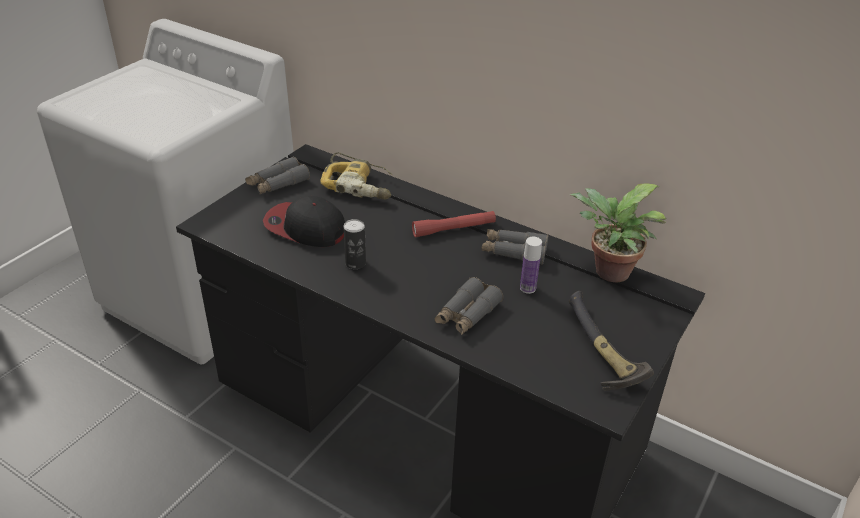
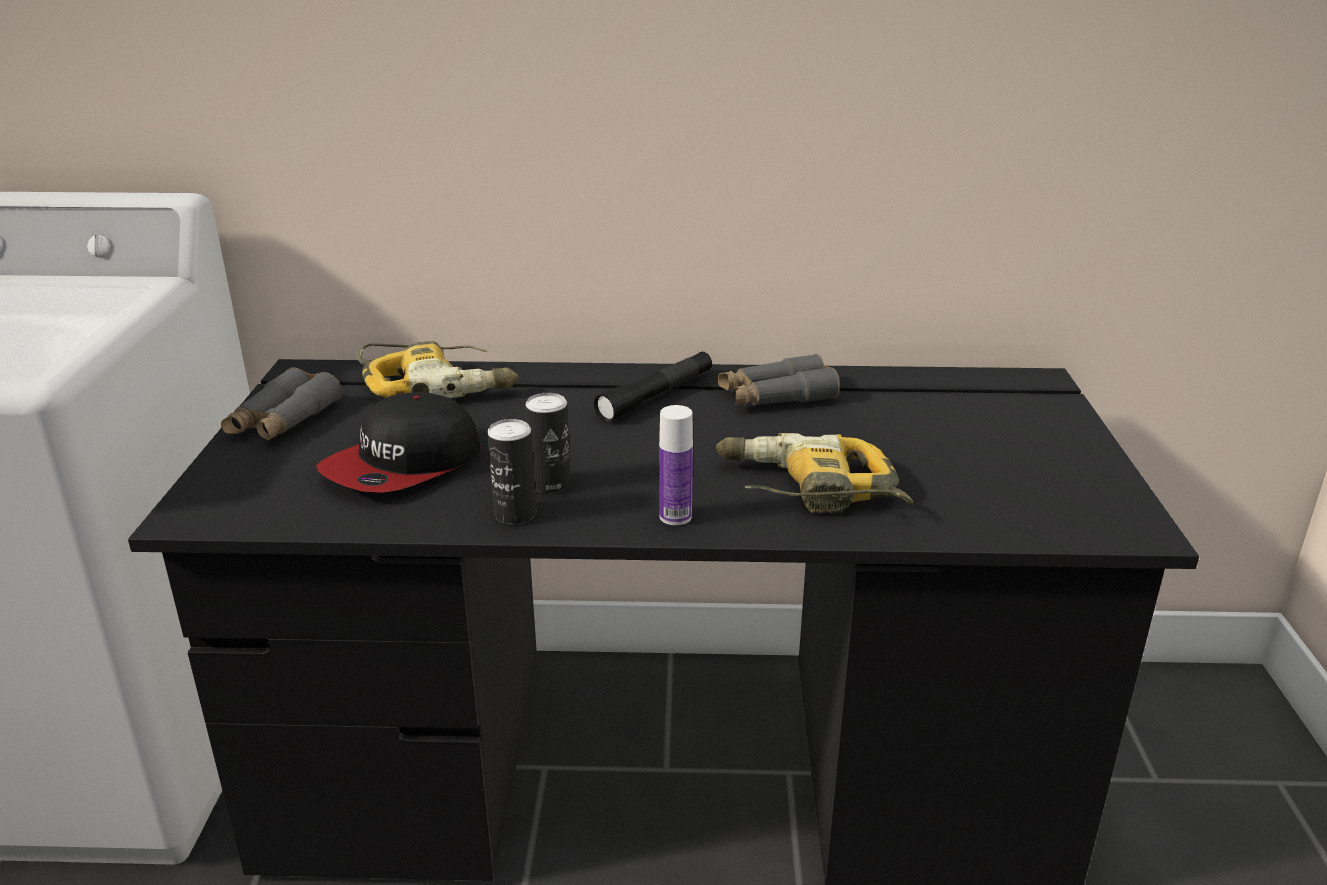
camera: 30 degrees left, 10 degrees down
cap [263,196,345,247] -> cap turned 45 degrees counterclockwise [316,392,481,493]
red flashlight [412,211,496,237] -> black flashlight [594,352,712,422]
grey binoculars [435,277,503,335] -> power drill [716,433,913,514]
bottle [520,237,542,294] -> bottle moved to [659,405,693,525]
hammer [569,291,654,390] -> none
potted plant [570,184,666,282] -> none
none -> can [487,419,536,524]

